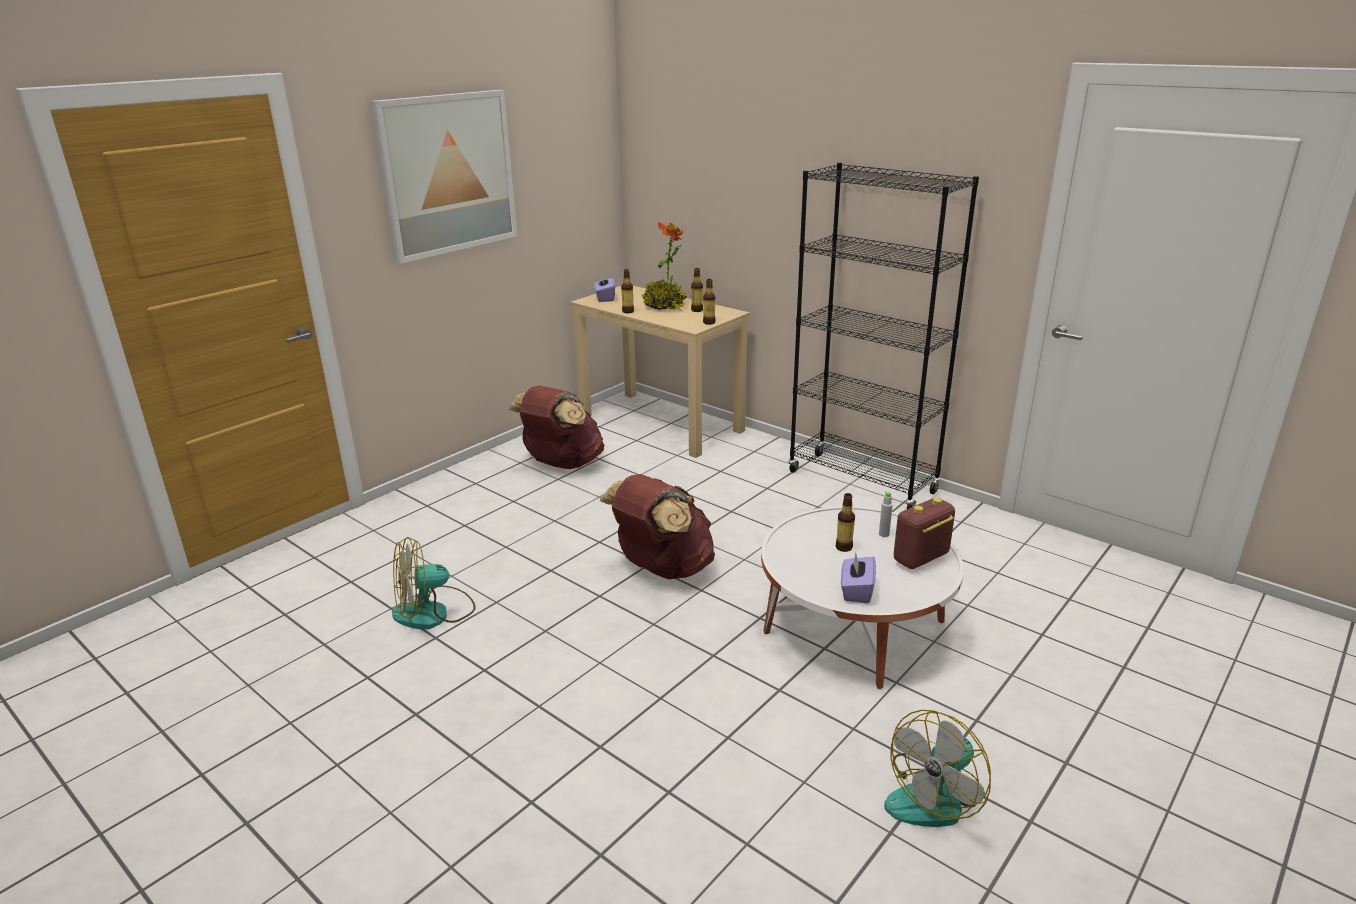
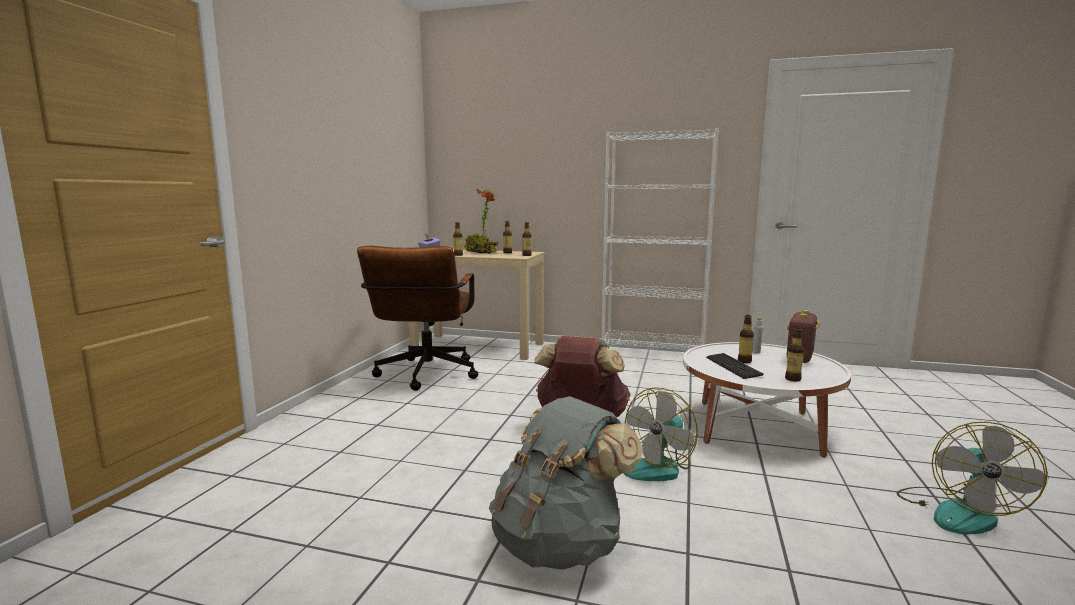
camera: 25 degrees left, 15 degrees down
picture [371,90,518,264] -> none
fan [392,537,476,630] -> fan moved to [624,388,698,481]
brown backpack [508,386,604,469] -> brown office chair [357,246,478,391]
black bookcase [788,163,979,509] -> white bookcase [602,128,719,350]
purple tissue box [841,552,876,603] -> bottle [785,328,804,382]
none -> grey backpack [489,396,643,570]
none -> keyboard [706,353,764,379]

